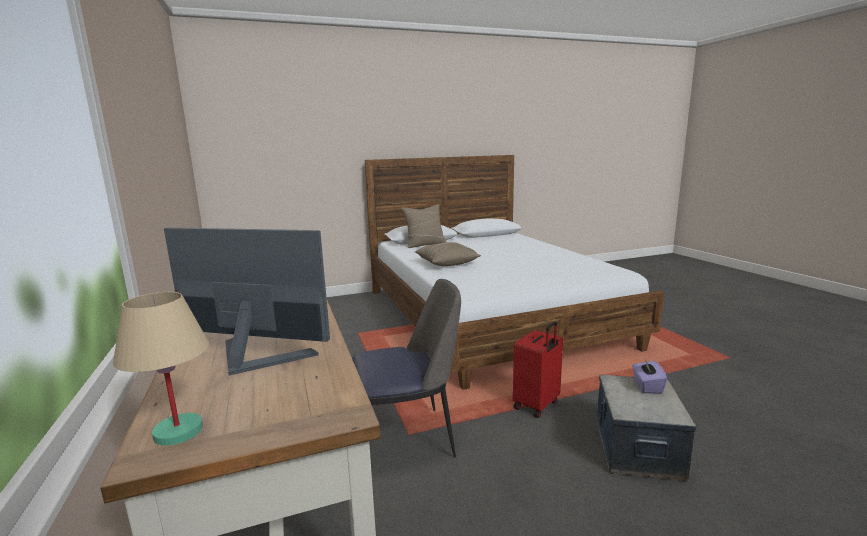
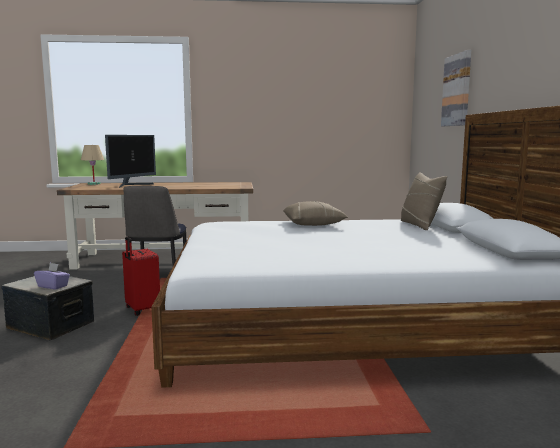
camera: 105 degrees right, 5 degrees down
none -> picture [441,50,471,126]

